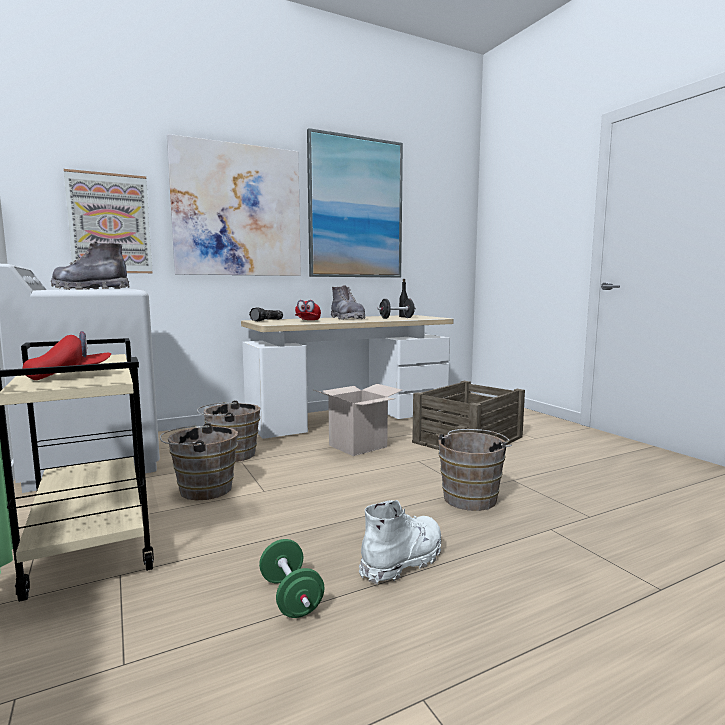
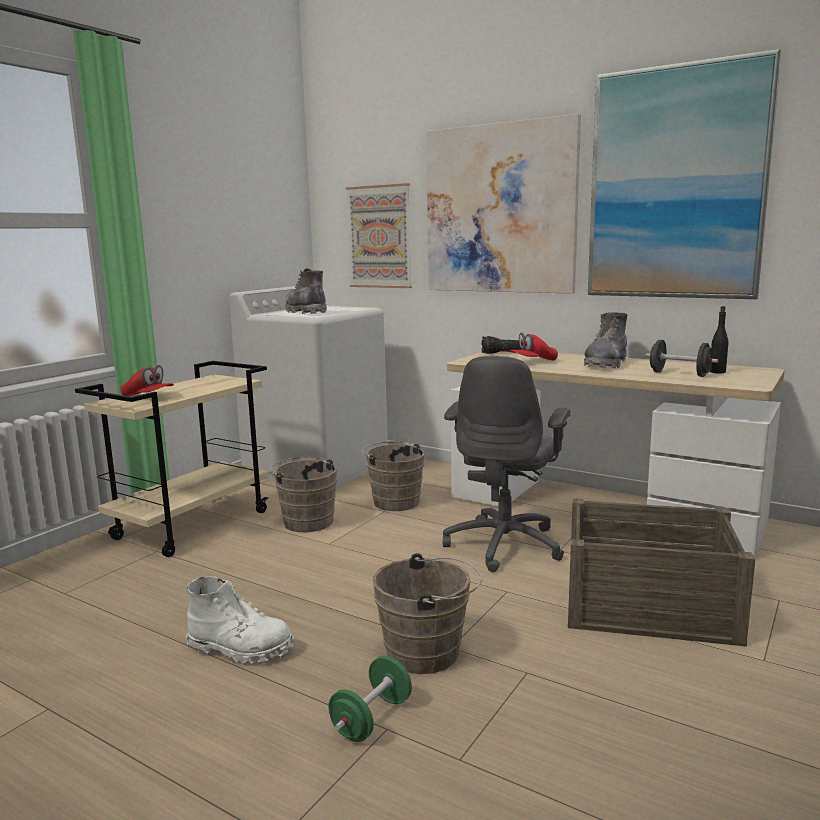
camera: 60 degrees right, 5 degrees up
green dumbbell [259,539,324,618] -> green dumbbell moved to [328,656,412,742]
cardboard box [312,384,402,456] -> grey office chair [443,356,570,572]

